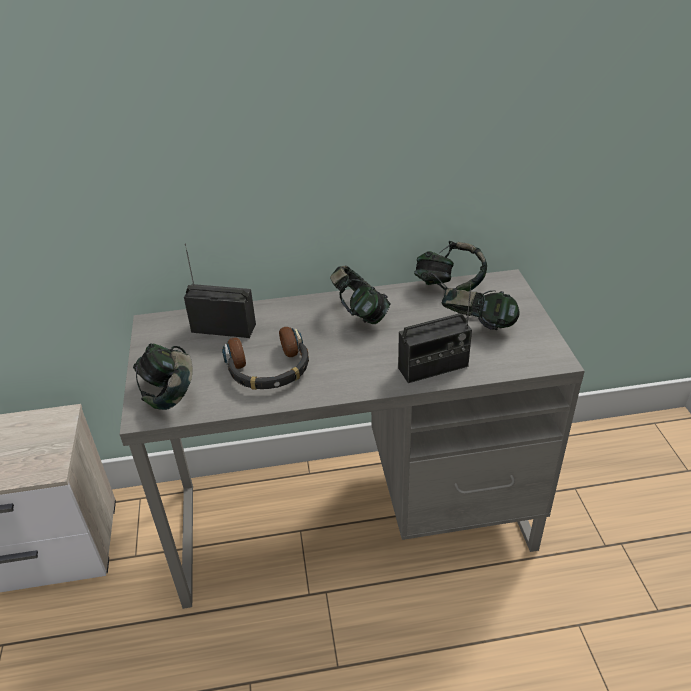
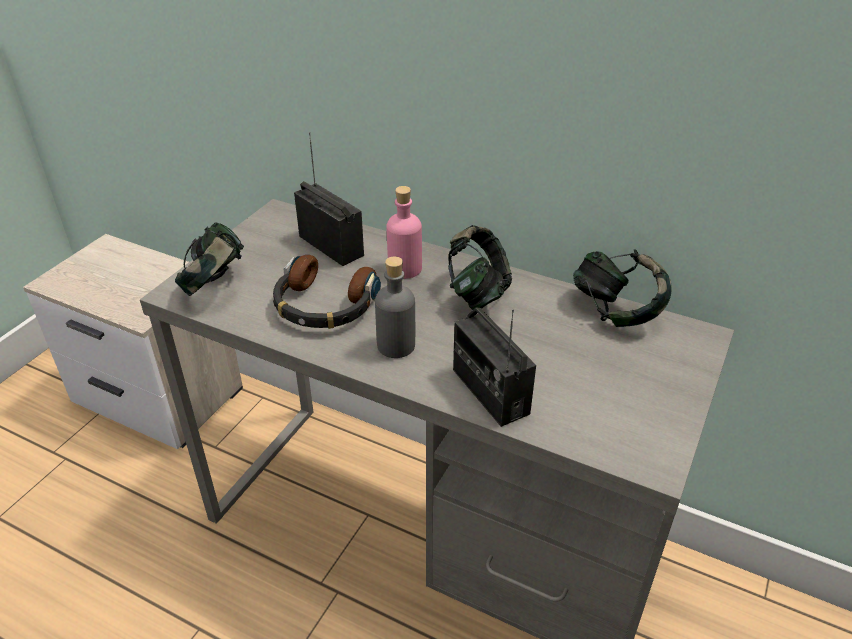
camera: 35 degrees right, 0 degrees up
radio [398,283,472,383] -> radio turned 45 degrees clockwise [453,308,536,427]
headphones [442,288,520,330] -> none
none -> grey bottle [375,256,415,358]
none -> pink bottle [386,186,422,279]

